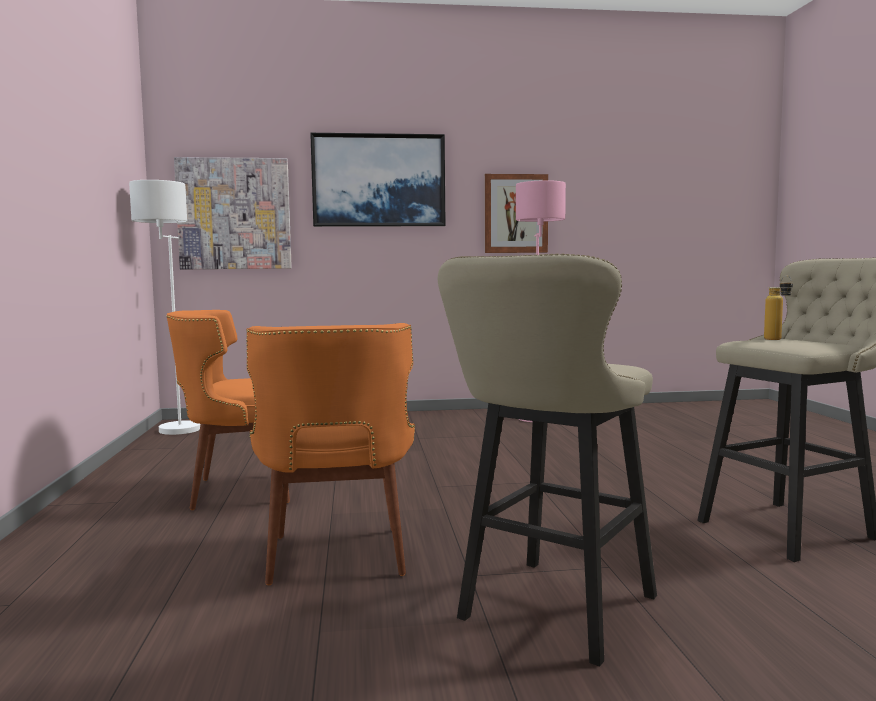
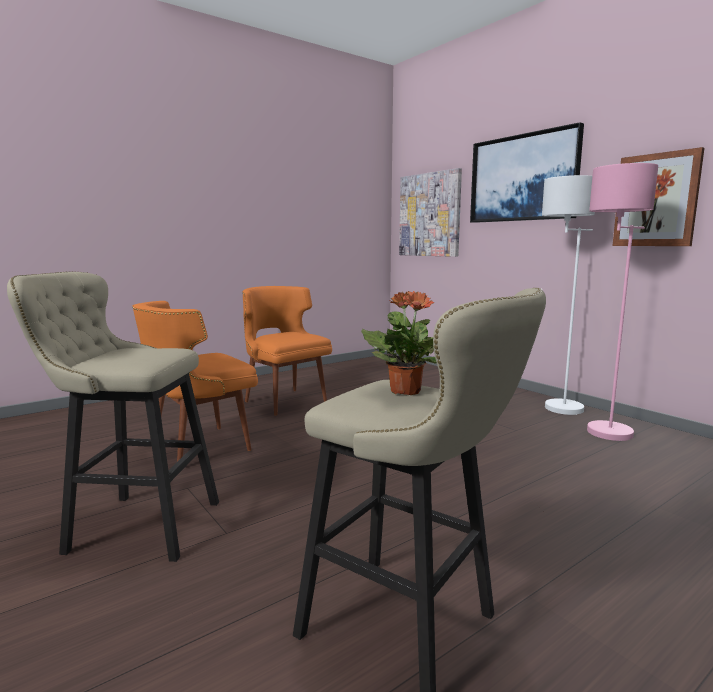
camera: 60 degrees right, 5 degrees up
white floor lamp [129,180,200,435] -> white floor lamp moved to [542,175,595,415]
bottle [764,276,793,340] -> potted plant [361,291,437,395]

